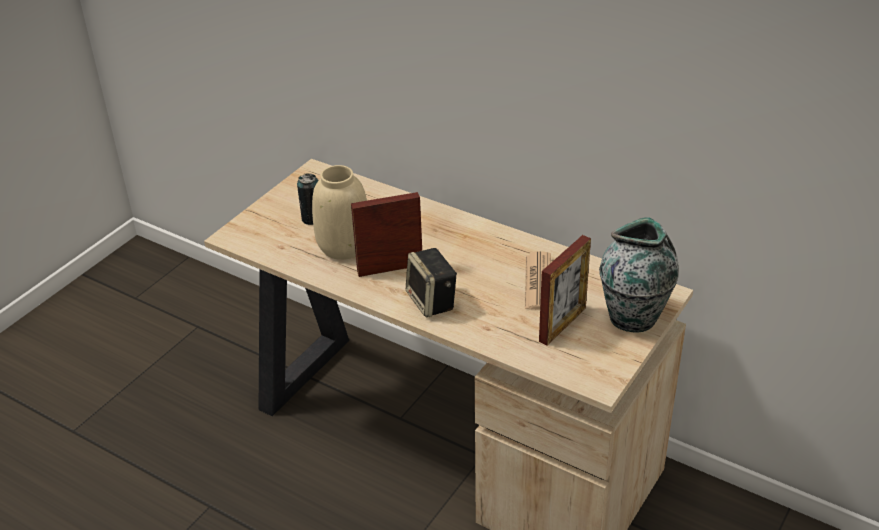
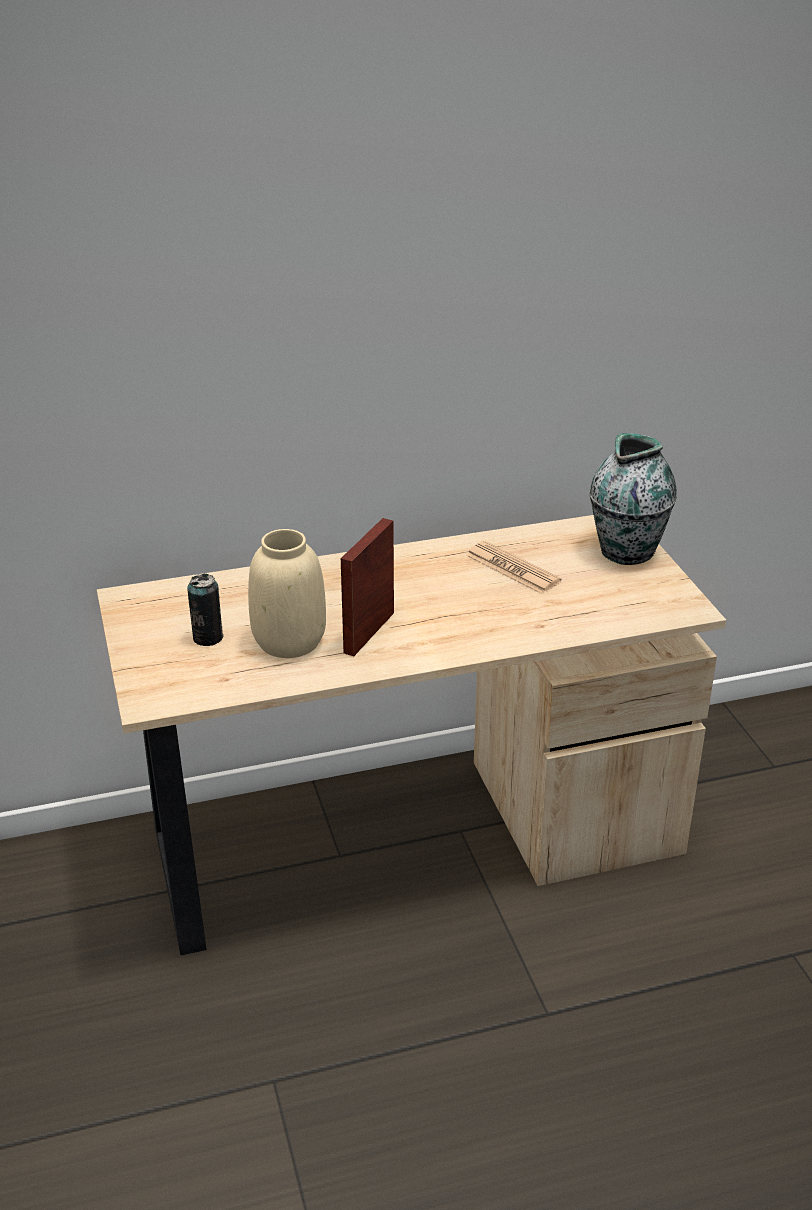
camera: 50 degrees left, 5 degrees down
speaker [406,248,457,318] -> none
picture frame [539,235,591,346] -> none

